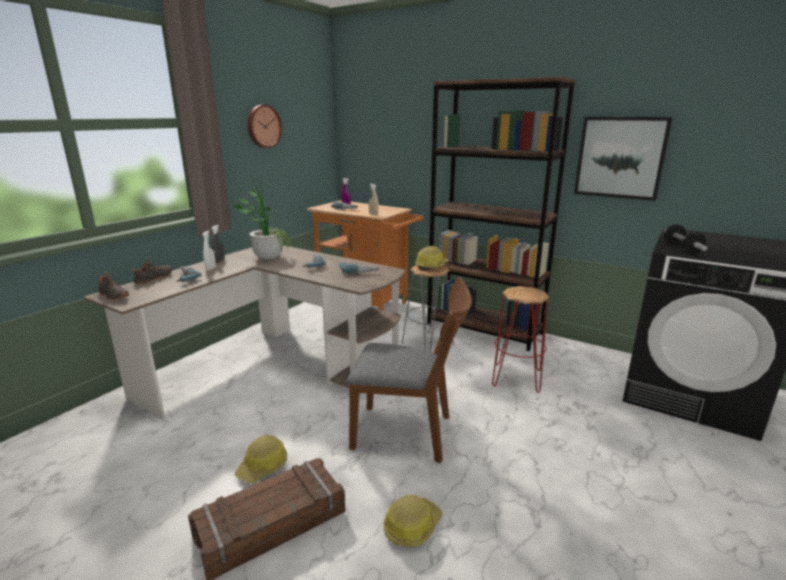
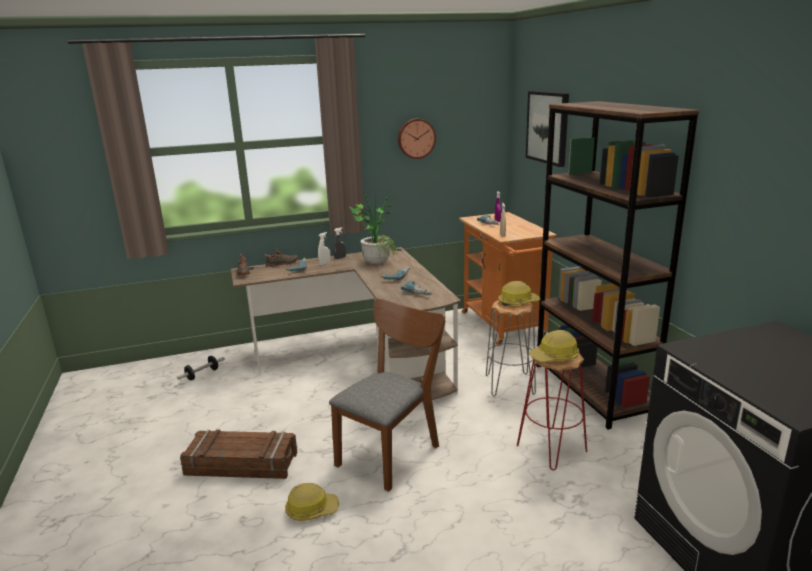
camera: 40 degrees right, 0 degrees up
hard hat [235,435,287,483] -> hard hat moved to [529,330,579,362]
brown chair [347,278,472,463] -> brown chair turned 105 degrees counterclockwise [329,298,446,492]
picture [574,117,672,201] -> picture moved to [526,91,569,167]
dumbbell [664,224,707,254] -> dumbbell moved to [177,356,225,380]

